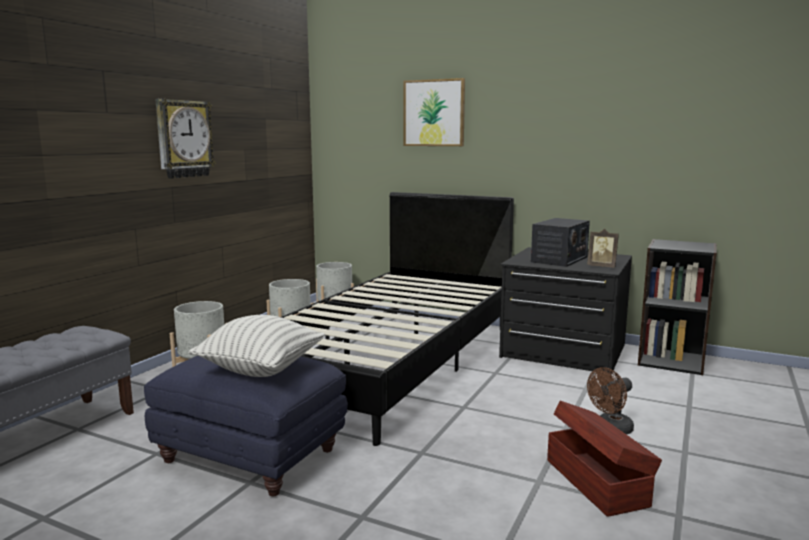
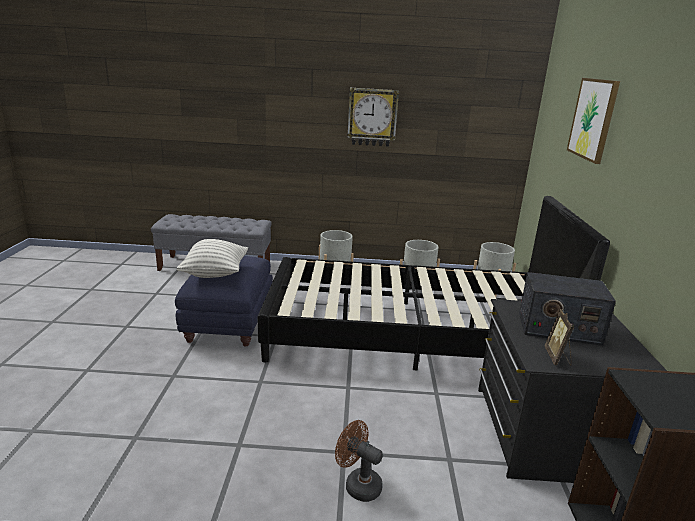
camera: 65 degrees right, 10 degrees up
brown storage box [547,401,662,517] -> none

